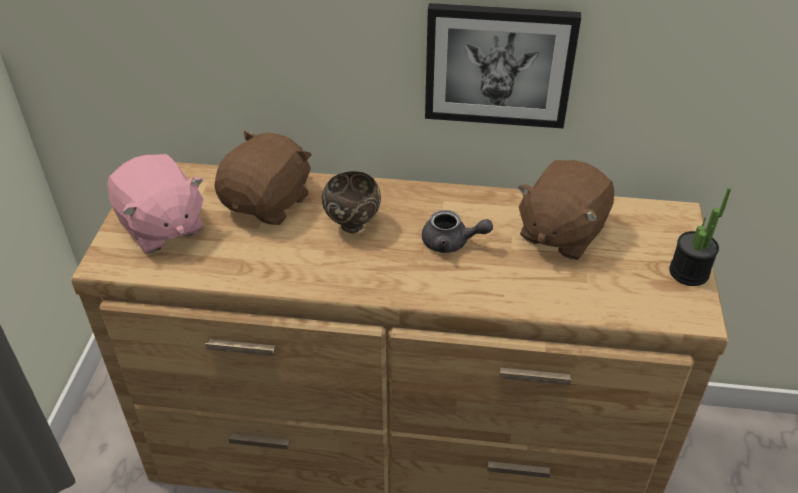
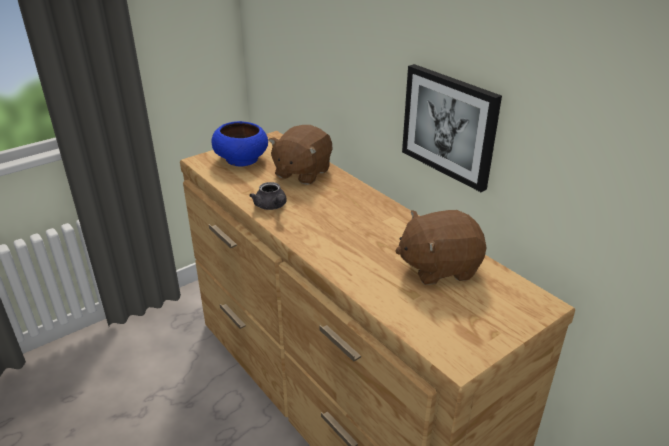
camera: 45 degrees right, 10 degrees down
pink plush toy [107,154,204,253] -> blue bowl [211,121,268,167]
brown plush toy [214,131,312,225] -> brown plush toy turned 135 degrees clockwise [269,125,332,185]
brown bowl [322,171,381,233] -> none
grey teapot [422,210,493,253] -> grey teapot moved to [249,182,287,210]
potted plant [669,187,731,286] -> none

